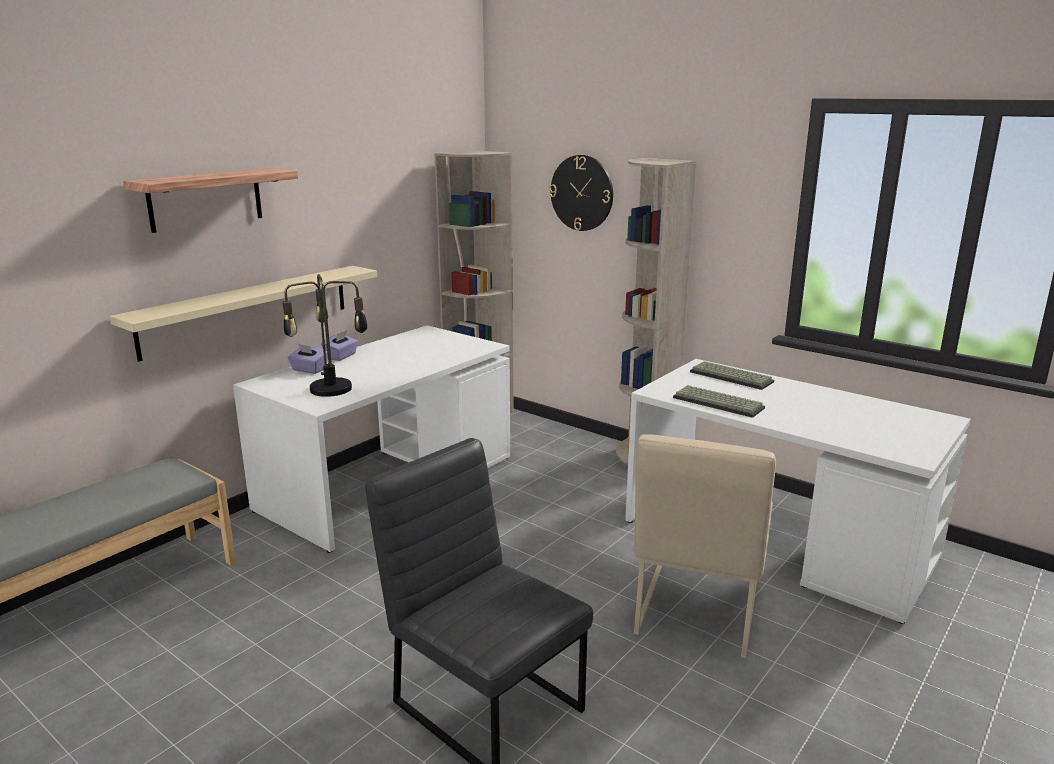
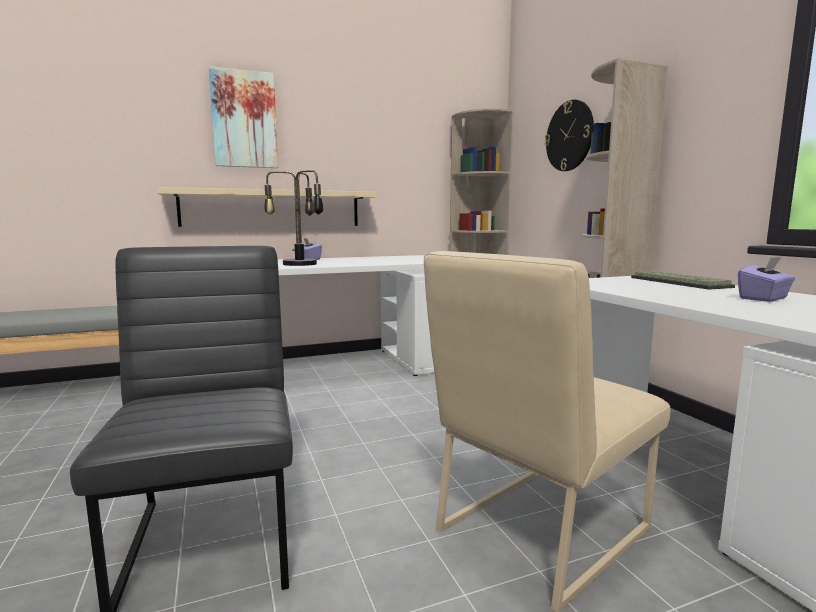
camera: 30 degrees right, 10 degrees down
shelf [123,168,298,233] -> picture [209,66,278,168]
purple tissue box [321,330,358,361] -> purple tissue box moved to [738,257,795,302]
keyboard [673,385,765,418] -> none

